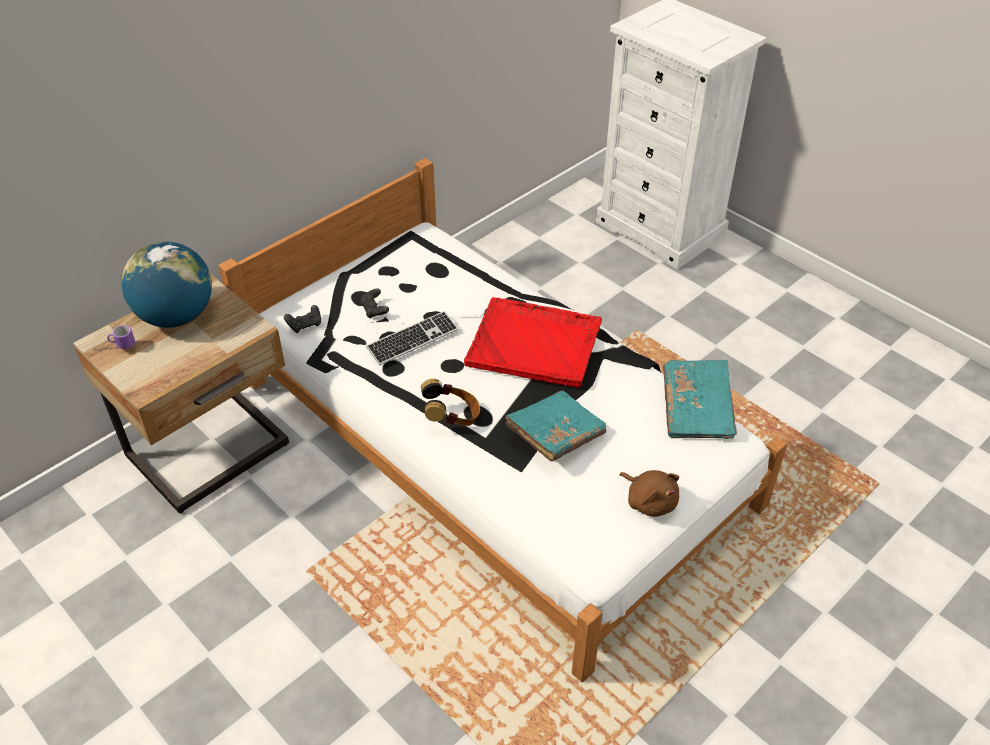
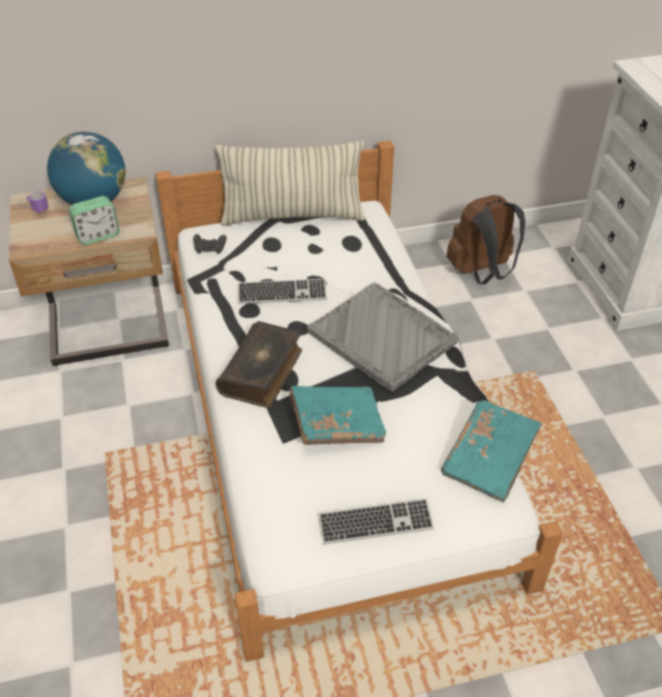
camera: 30 degrees right, 0 degrees up
black game controller [360,288,389,319] -> none
headphones [421,379,480,426] -> book [216,321,302,408]
red tray [464,297,602,388] -> grey tray [307,282,459,392]
brown plush toy [619,470,679,517] -> keyboard [318,498,434,544]
none -> alarm clock [69,196,120,245]
none -> pillow [216,141,365,225]
none -> brown backpack [446,195,526,284]

